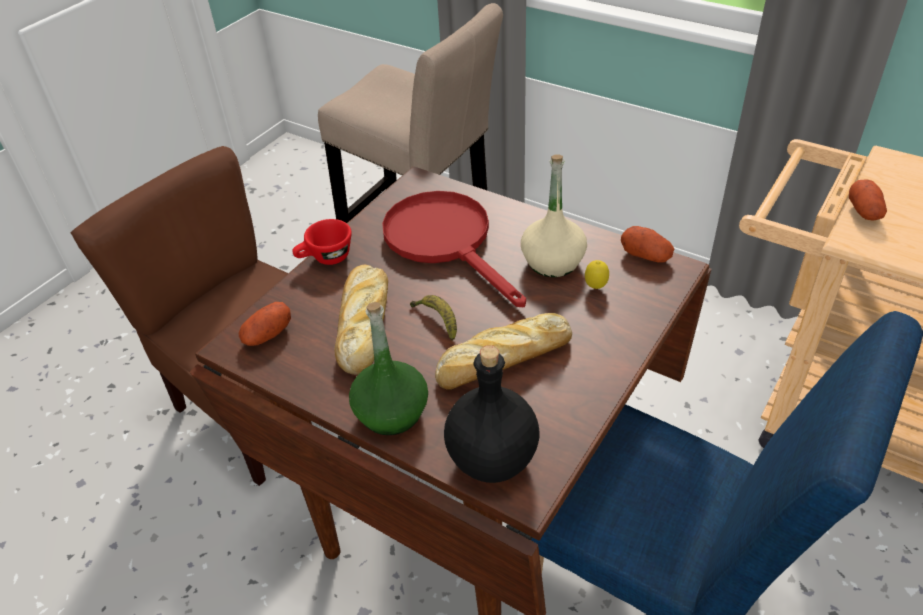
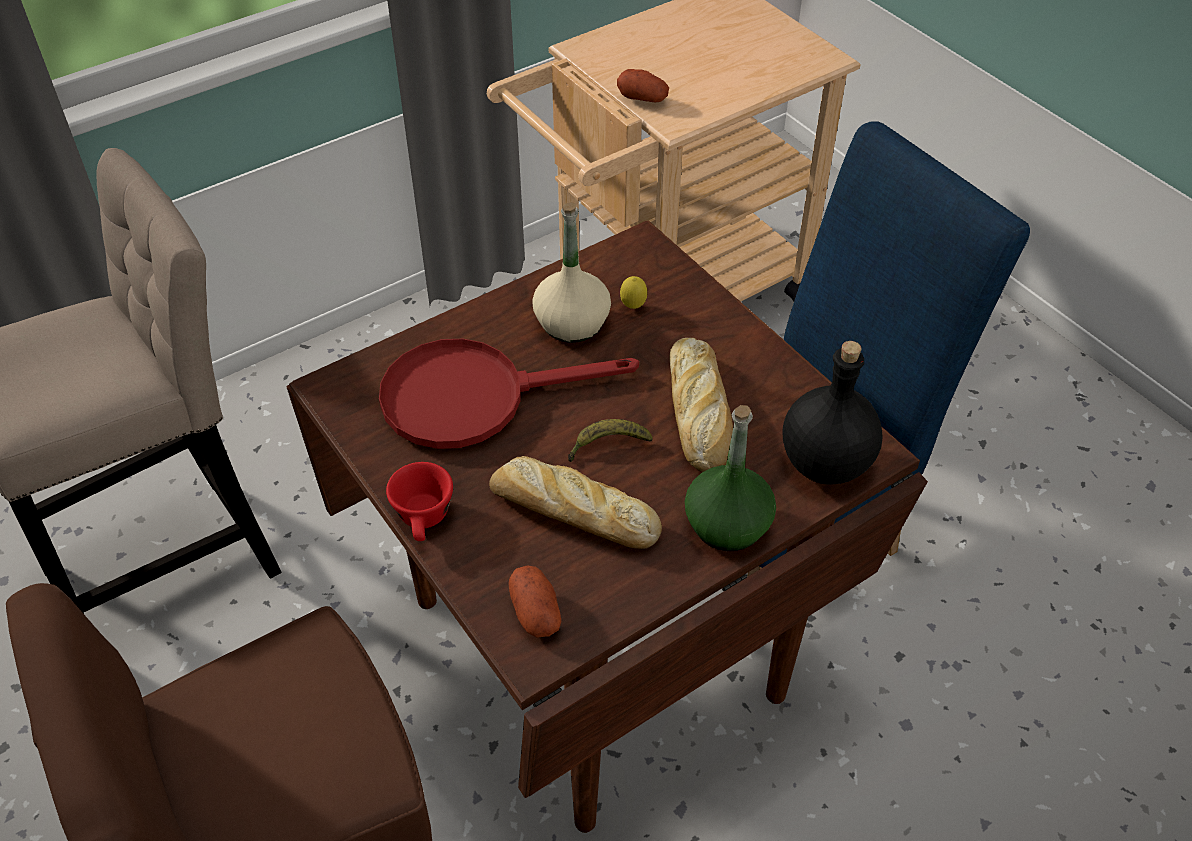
camera: 70 degrees left, 5 degrees up
potato [621,226,675,263] -> none

